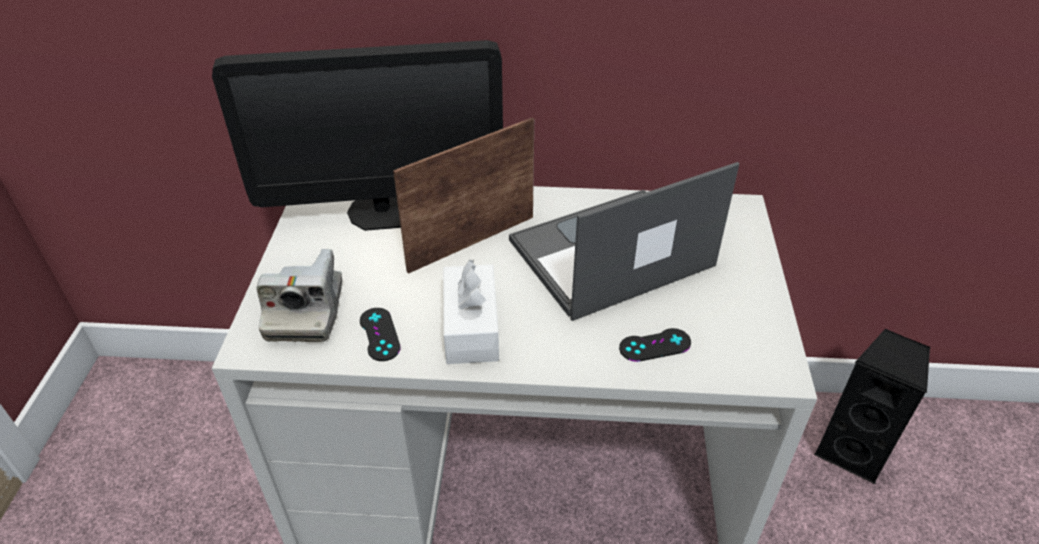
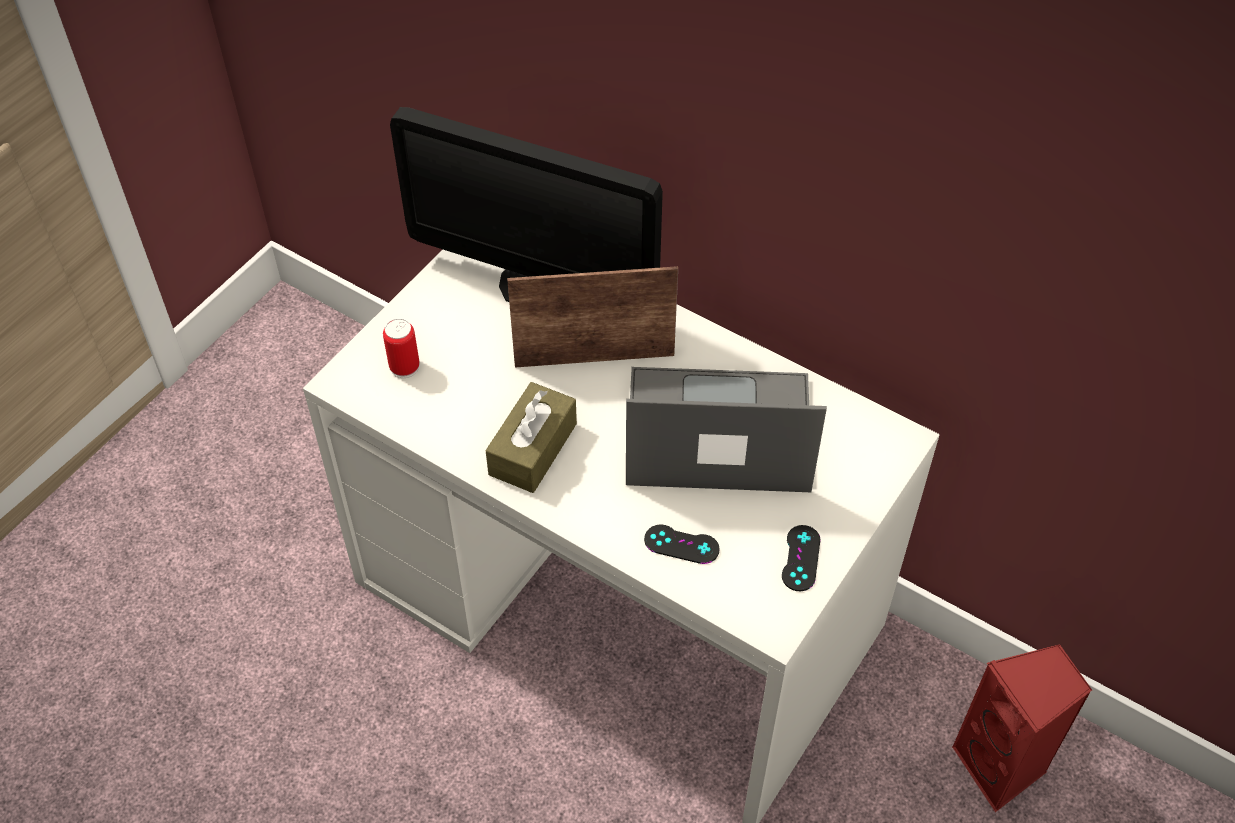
camera: 30 degrees right, 10 degrees up
camera [257,249,342,342] -> can [383,318,420,378]
black game controller [360,308,401,361] -> black game controller moved to [782,525,820,591]
white tissue box [443,260,499,364] -> brown tissue box [485,382,577,493]
black speaker [814,329,930,484] -> red speaker [952,644,1092,812]

